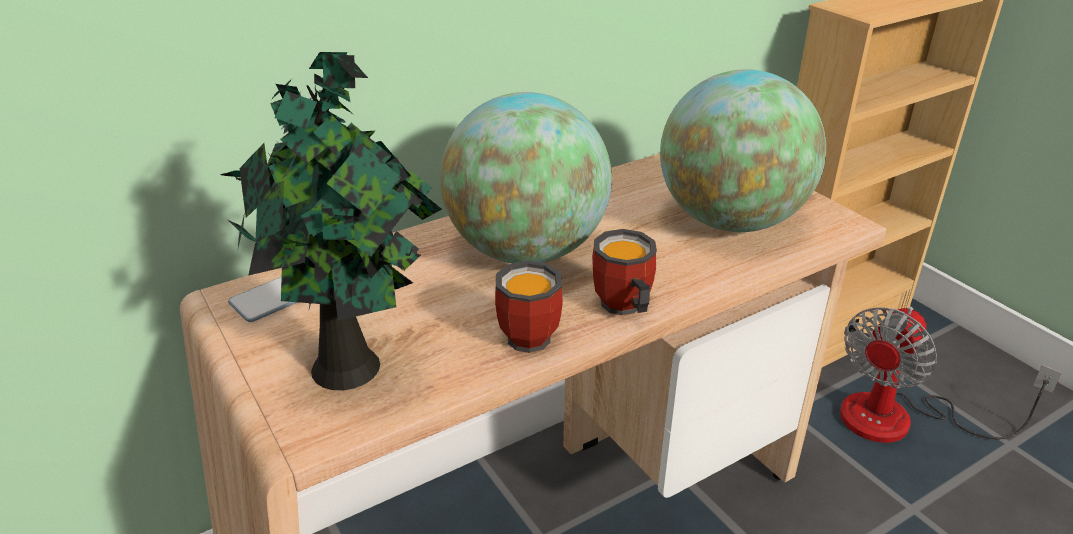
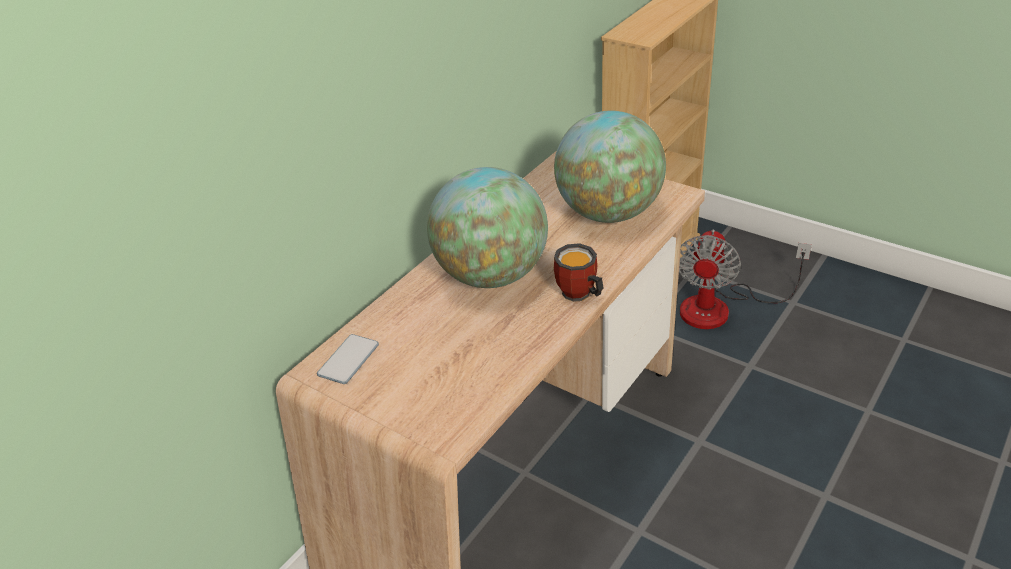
camera: 20 degrees left, 5 degrees up
potted plant [221,52,442,390] -> none
mug [495,261,563,353] -> none

